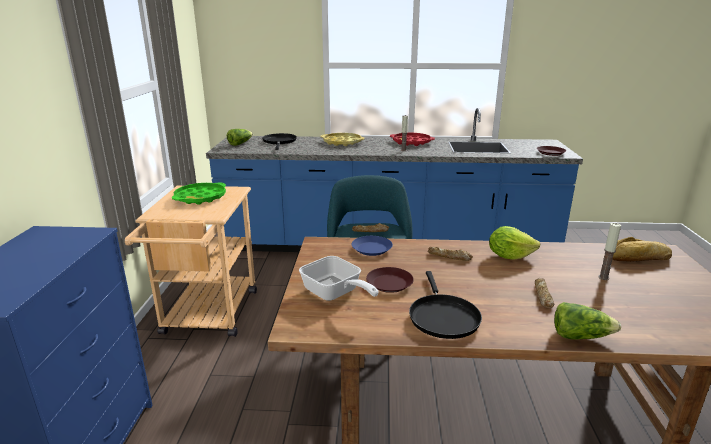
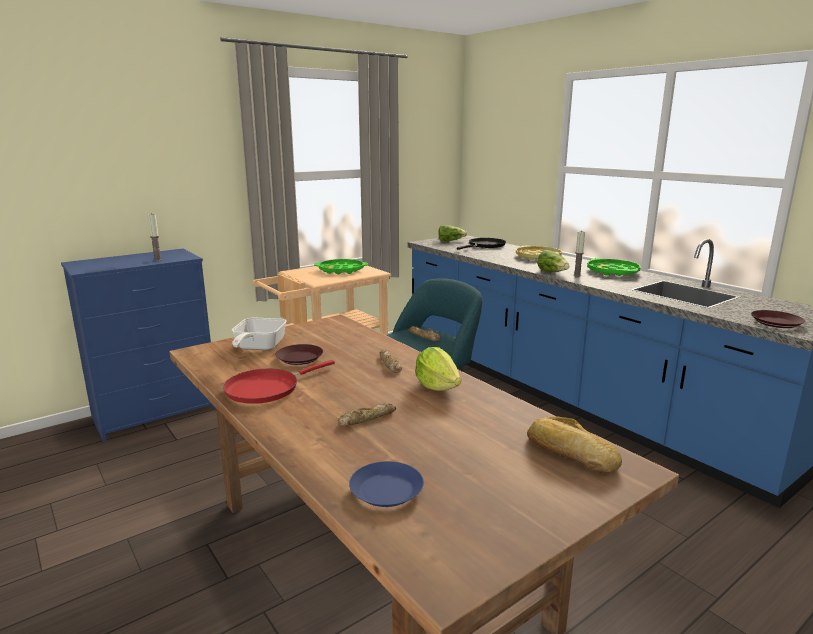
camera: 50 degrees right, 5 degrees down
blue plate [352,236,393,256] -> blue plate moved to [349,461,424,507]
red tray [390,133,435,146] -> green tray [587,258,641,276]
black frying pan [409,271,482,339] -> red frying pan [223,360,335,404]
lettuce [554,302,621,340] -> lettuce moved to [537,250,570,272]
candle [598,223,621,280] -> candle moved to [148,213,162,261]

